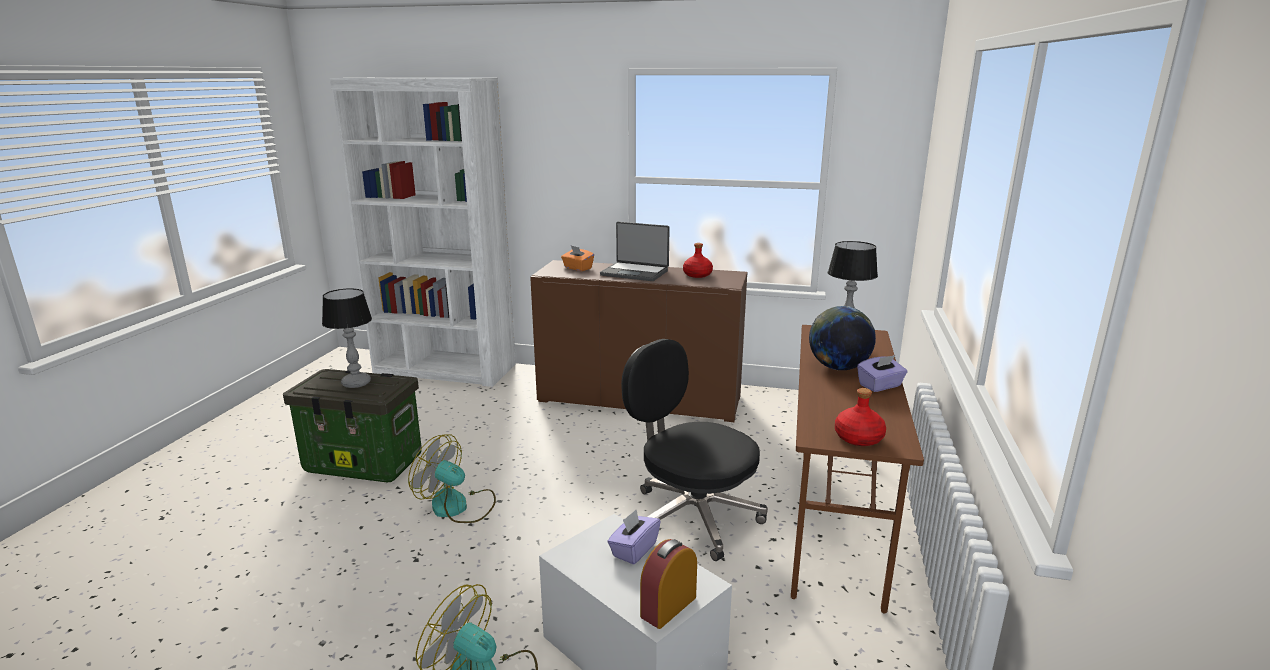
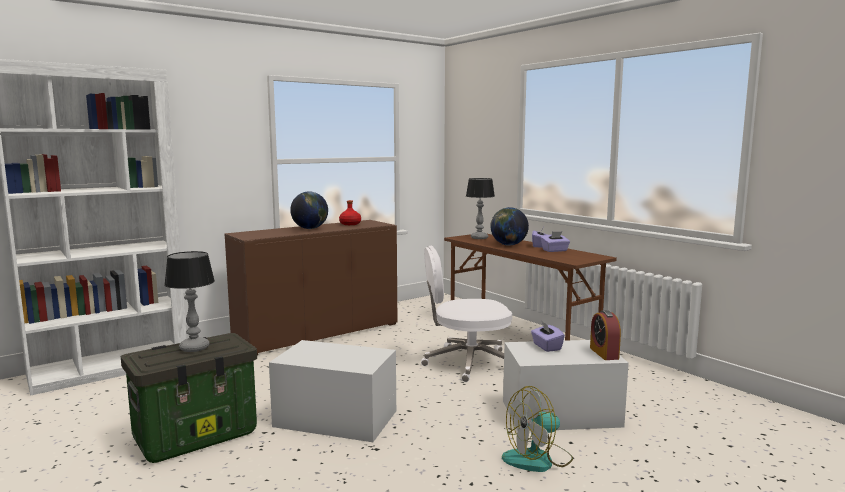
camera: 50 degrees left, 10 degrees down
fan [408,434,496,523] -> white storage box [269,340,396,442]
orange tissue box [561,246,594,271] -> none
laptop [600,222,670,281] -> globe [290,191,328,229]
black office chair [621,339,768,561] -> white office chair [421,246,512,382]
red bottle [835,388,886,446] -> none
none -> purple tissue box [541,231,570,252]

